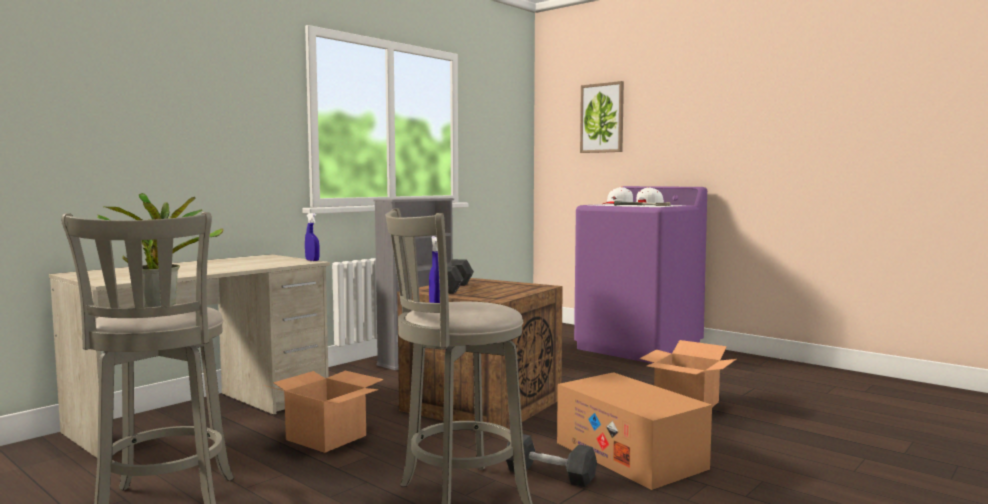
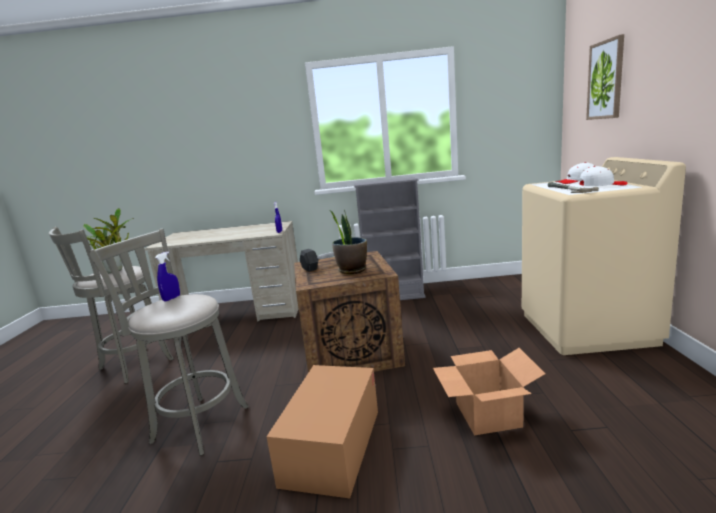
camera: 50 degrees right, 10 degrees up
cardboard box [264,371,384,453] -> none
black dumbbell [506,434,597,487] -> none
purple washing machine [574,186,707,363] -> beige washing machine [522,157,686,355]
none -> potted plant [330,209,367,274]

